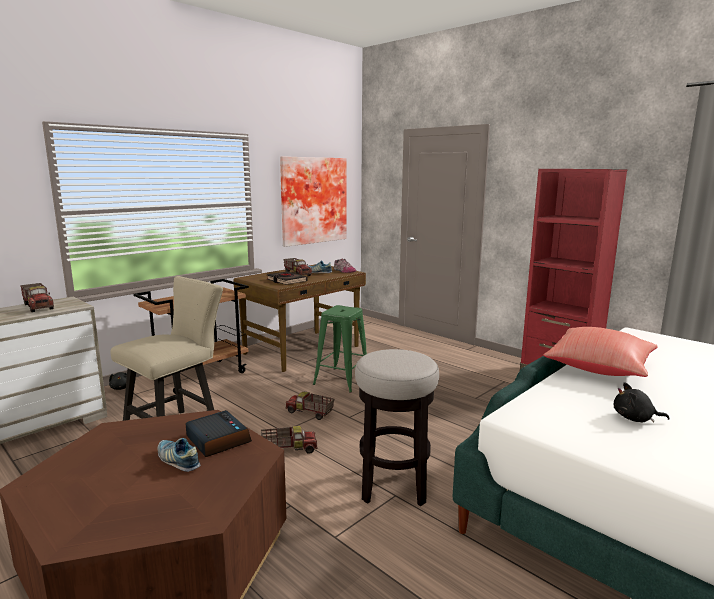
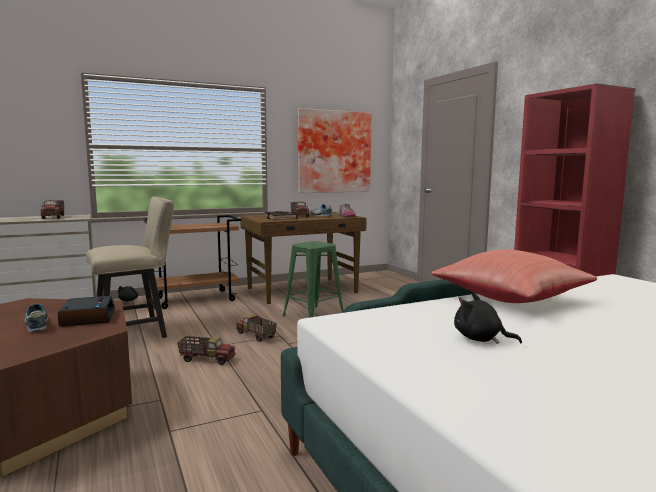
camera: 20 degrees right, 5 degrees down
stool [355,349,439,506] -> none

